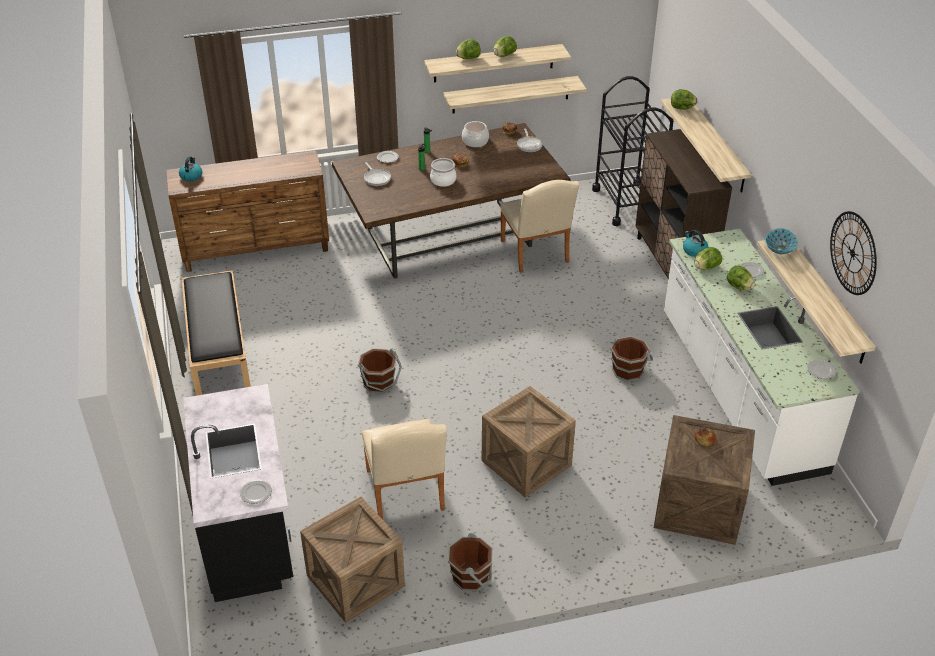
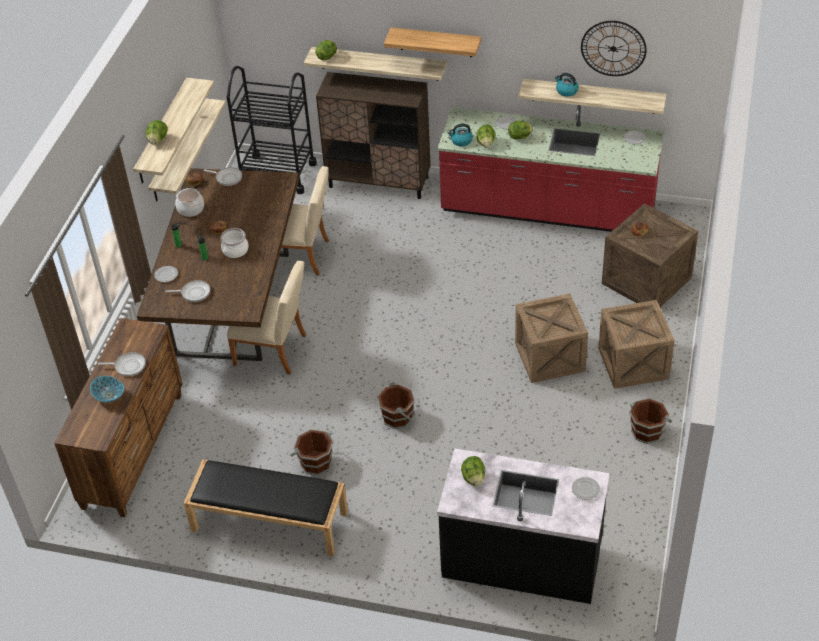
camera: 60 degrees left, 5 degrees up
kettle [179,157,202,182] -> kettle moved to [555,73,579,97]
crate [300,497,405,623] -> crate moved to [598,300,675,389]
beige chair [362,419,447,520] -> beige chair moved to [227,261,306,374]
lettuce [493,36,517,57] -> lettuce moved to [461,456,485,487]
brown bucket [611,336,653,382] -> brown bucket moved to [291,429,333,475]
white counter [664,229,860,486] -> red counter [437,105,664,232]
bowl [765,228,798,254] -> bowl moved to [90,376,124,402]
none -> frying pan [98,352,145,377]
none -> shelf [384,27,481,57]

